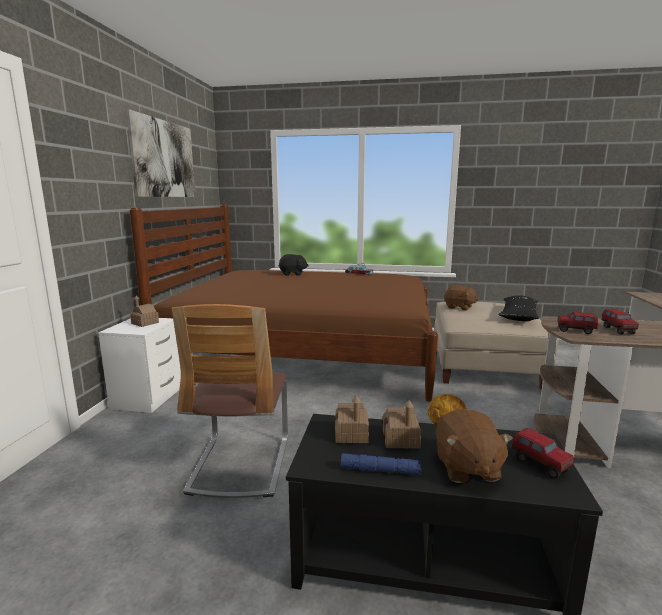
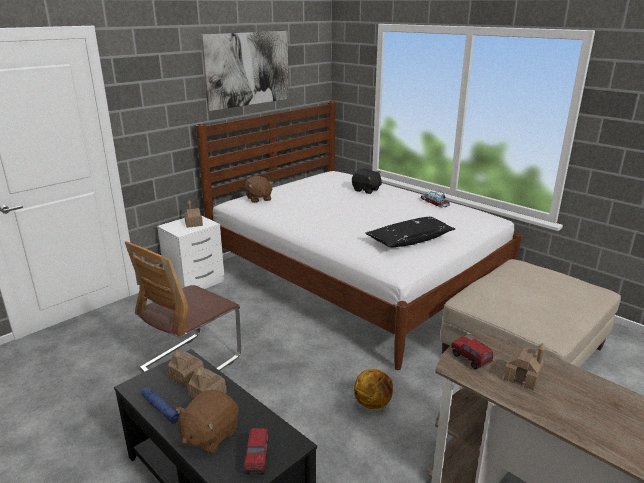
camera: 35 degrees right, 10 degrees up
brown bed [129,205,438,402] -> white bed [196,100,522,370]
brown plush toy [444,285,479,310] -> brown plush toy moved to [245,176,273,203]
black pillow [498,295,539,321] -> black pillow moved to [365,217,455,248]
toy truck [601,309,639,334] -> toy house [504,343,546,391]

